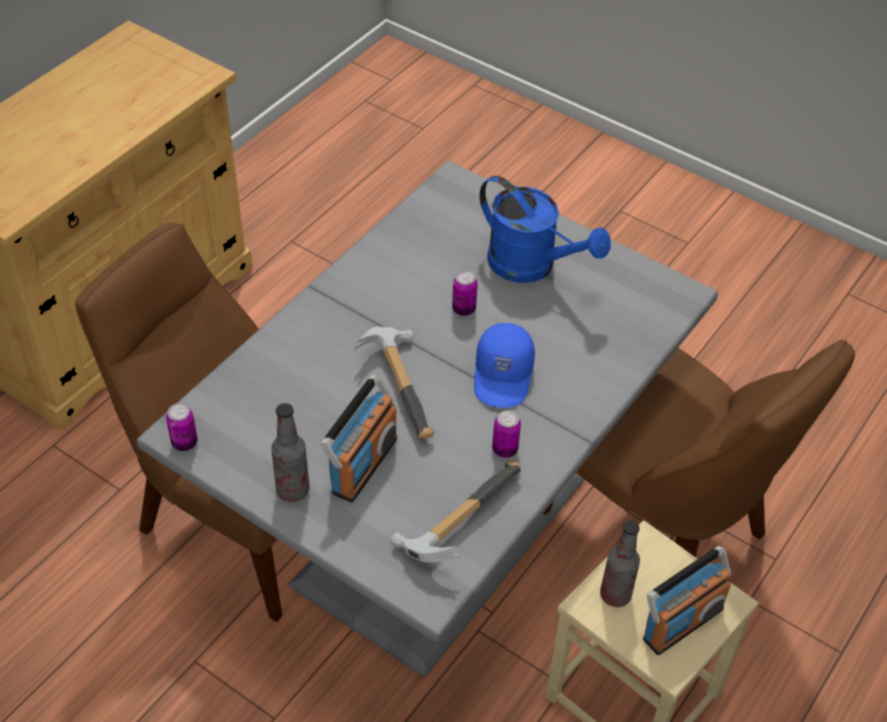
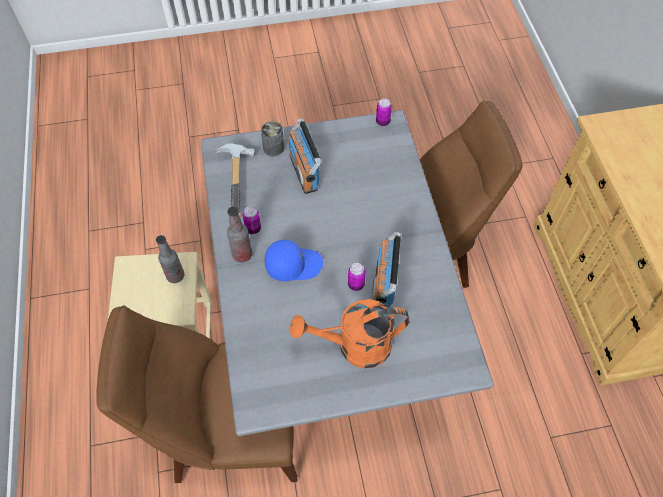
camera: 135 degrees right, 10 degrees up
bottle [271,403,309,502] -> bottle moved to [227,207,252,262]
hammer [355,327,434,439] -> none
blue cap [474,323,535,408] -> blue cap turned 120 degrees clockwise [265,240,323,281]
blue watering can [479,176,611,283] -> orange watering can [290,299,409,368]
radio [643,546,731,655] -> radio moved to [372,232,401,308]
none -> can [261,121,284,156]

